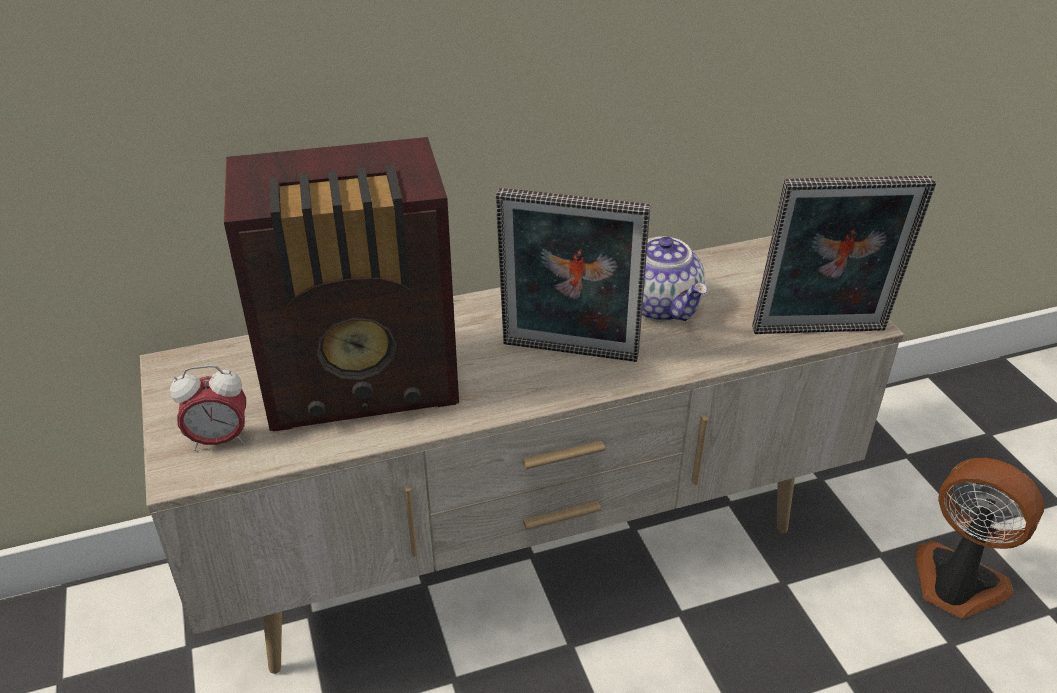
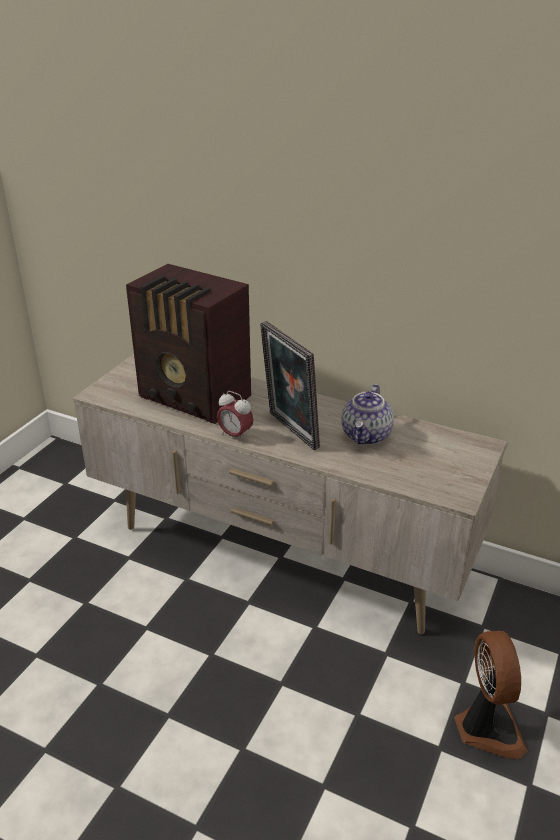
camera: 45 degrees right, 5 degrees down
alarm clock [170,365,246,451] -> alarm clock moved to [217,391,253,442]
picture frame [752,175,936,334] -> none

